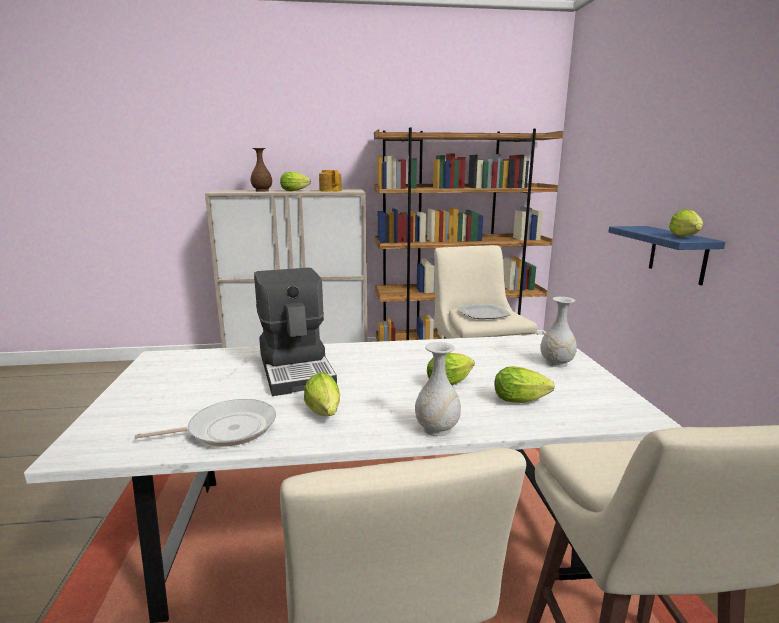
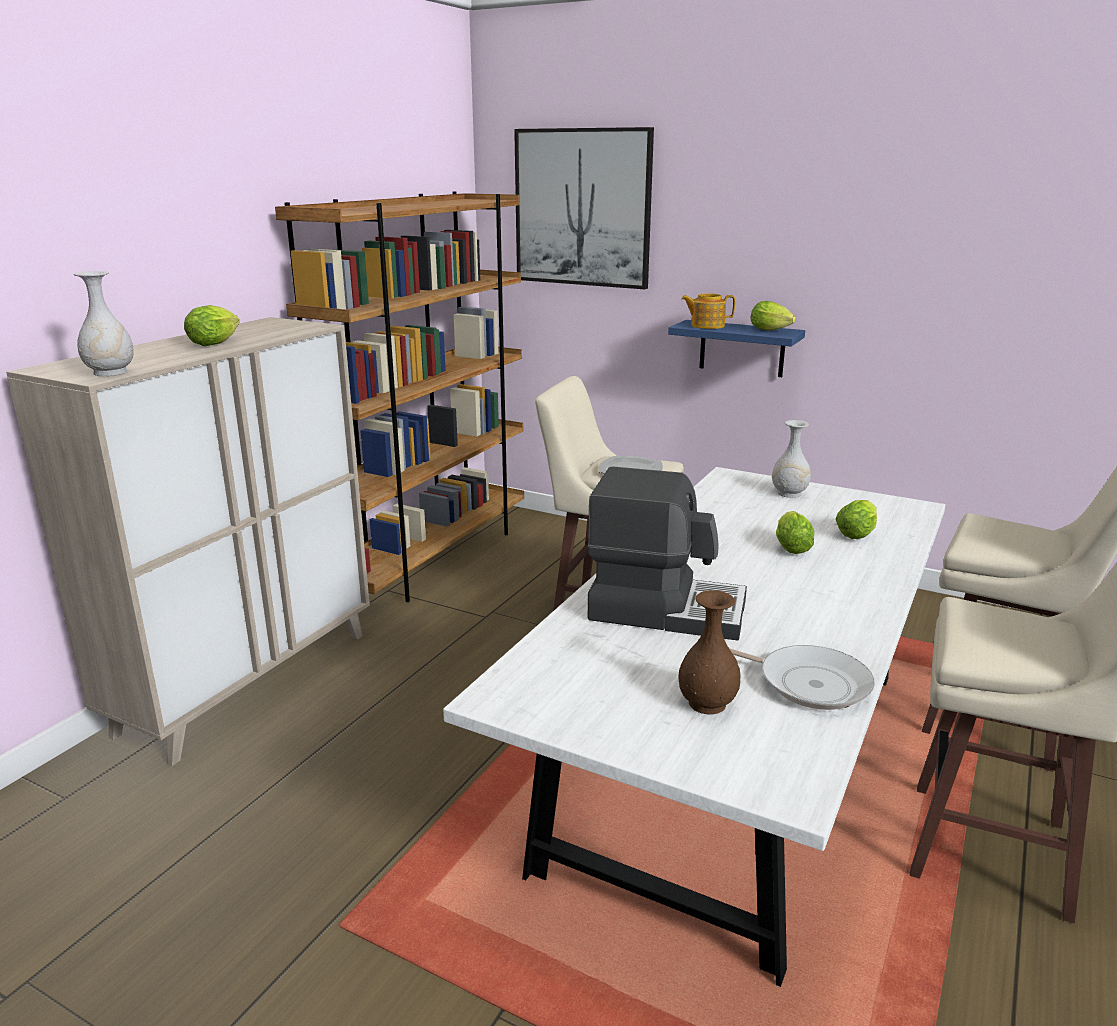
camera: 55 degrees left, 5 degrees up
frying pan [135,399,276,447] -> frying pan turned 105 degrees clockwise [729,645,875,710]
brown vase [251,148,272,191] -> brown vase moved to [678,590,740,714]
lettuce [304,373,340,416] -> none
teapot [319,170,342,192] -> teapot moved to [681,293,735,329]
white vase [415,342,461,436] -> white vase moved to [74,271,134,376]
none -> picture [514,127,654,289]

